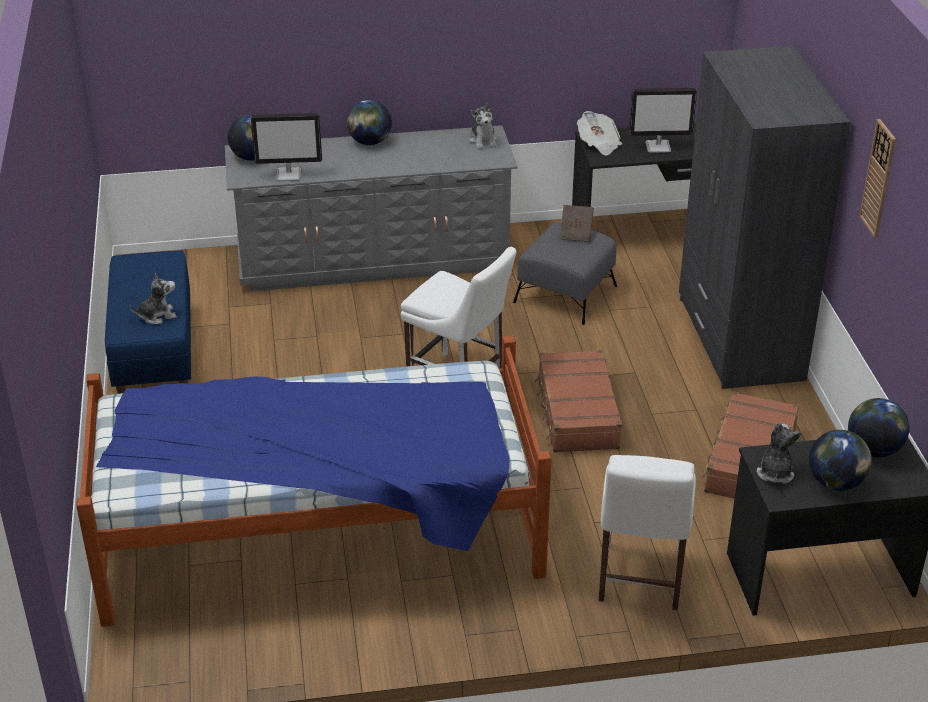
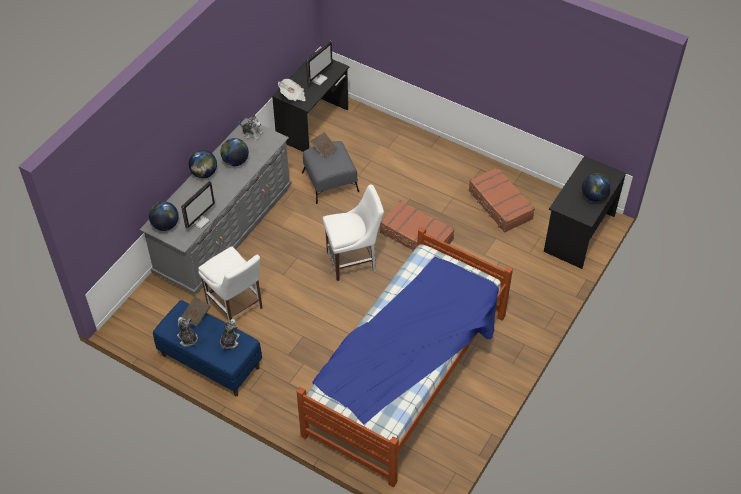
camera: 50 degrees left, 15 degrees up
white chair [598,455,696,610] -> white chair moved to [198,246,263,321]
grey wardrobe [679,46,851,389] -> none
plush toy [757,423,802,484] -> plush toy moved to [177,317,198,347]
globe [848,398,909,457] -> globe moved to [220,138,249,166]
wall clock [859,119,896,238] -> none
none -> brown book [181,296,211,327]

